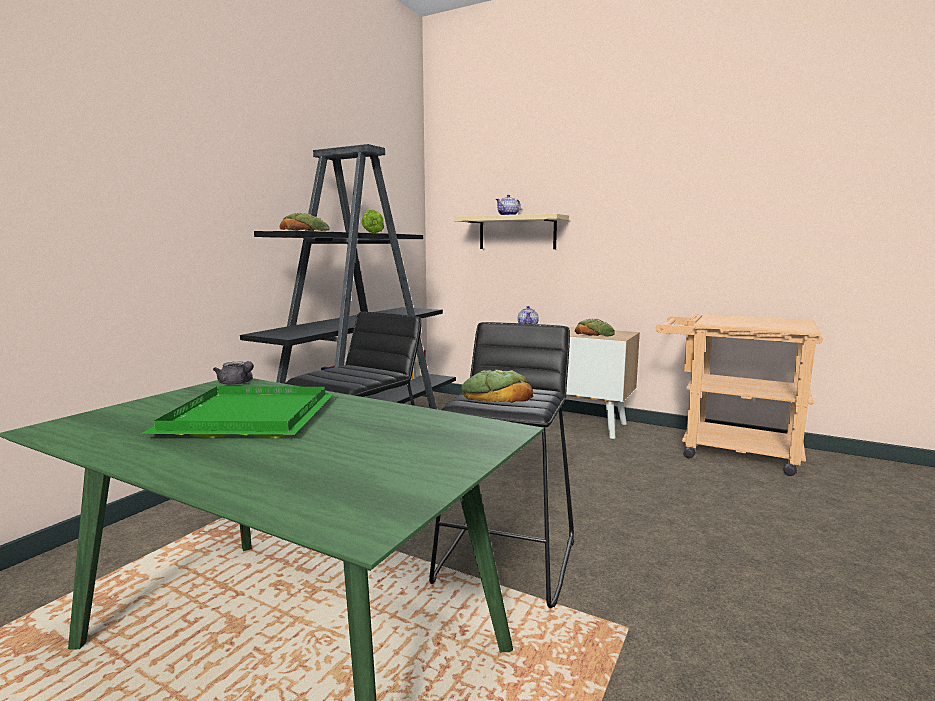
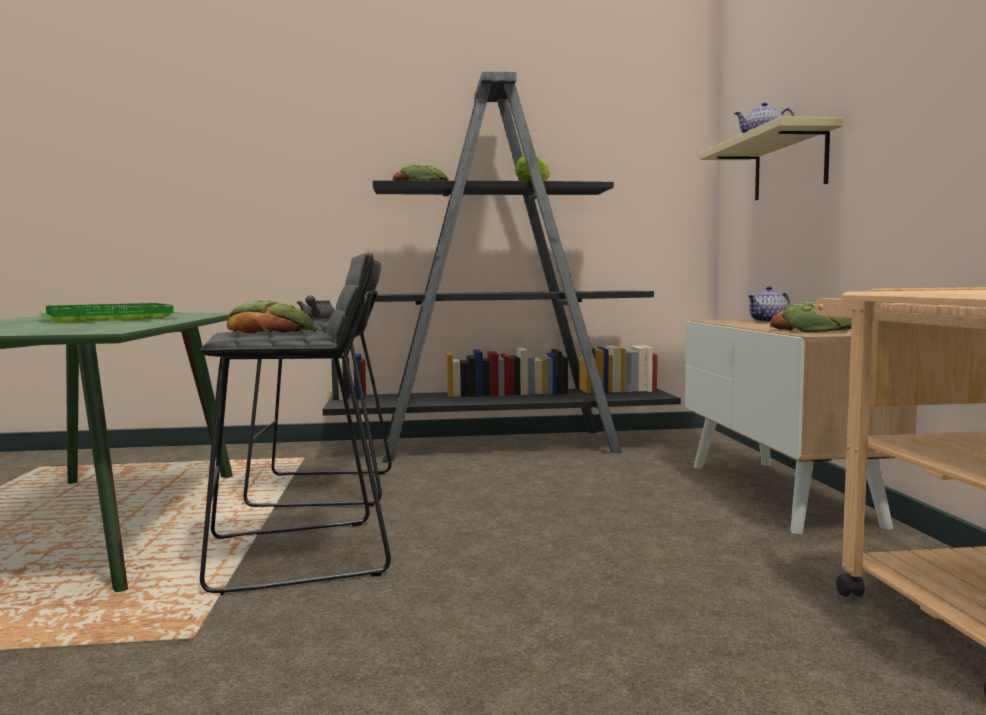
camera: 55 degrees right, 5 degrees down
grey teapot [213,361,254,385] -> grey teapot moved to [297,295,335,320]

